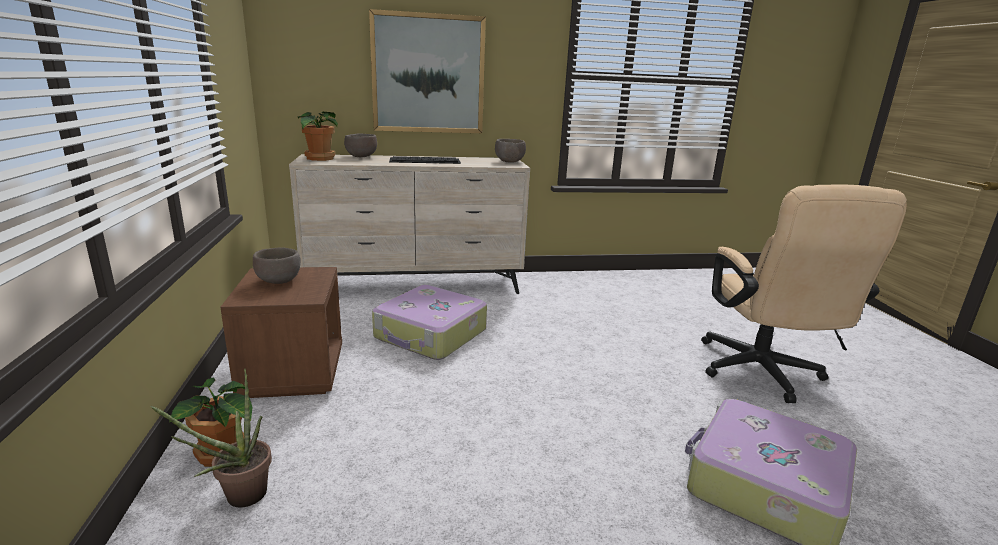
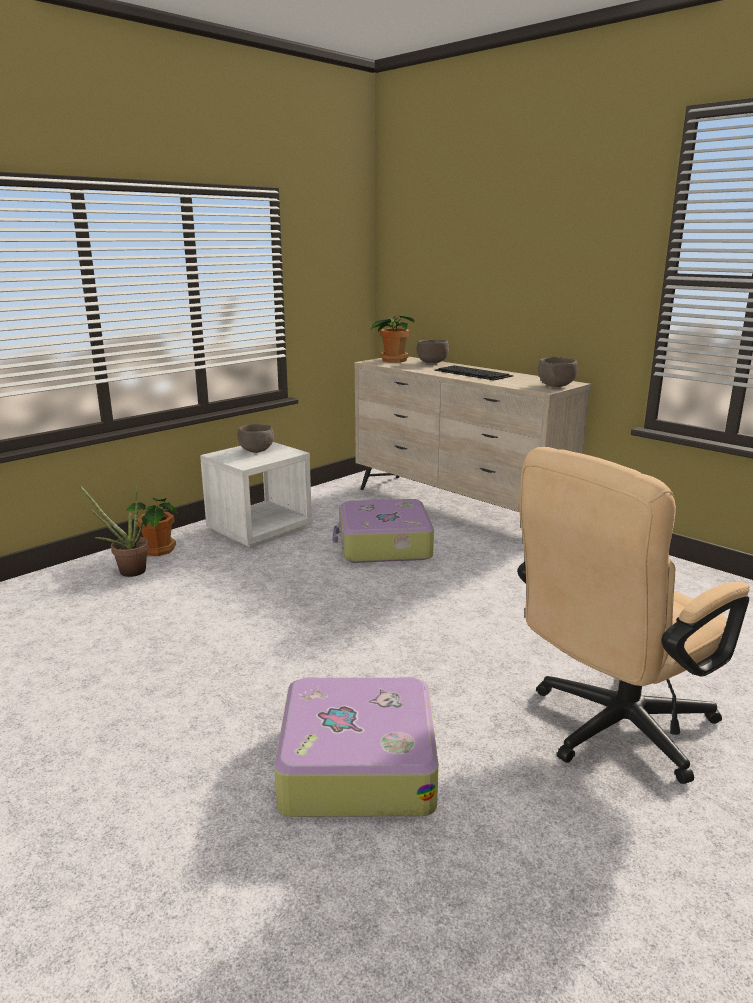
camera: 55 degrees right, 0 degrees up
brown nightstand [221,267,342,398] -> white nightstand [200,442,312,548]
picture [369,9,486,133] -> none

